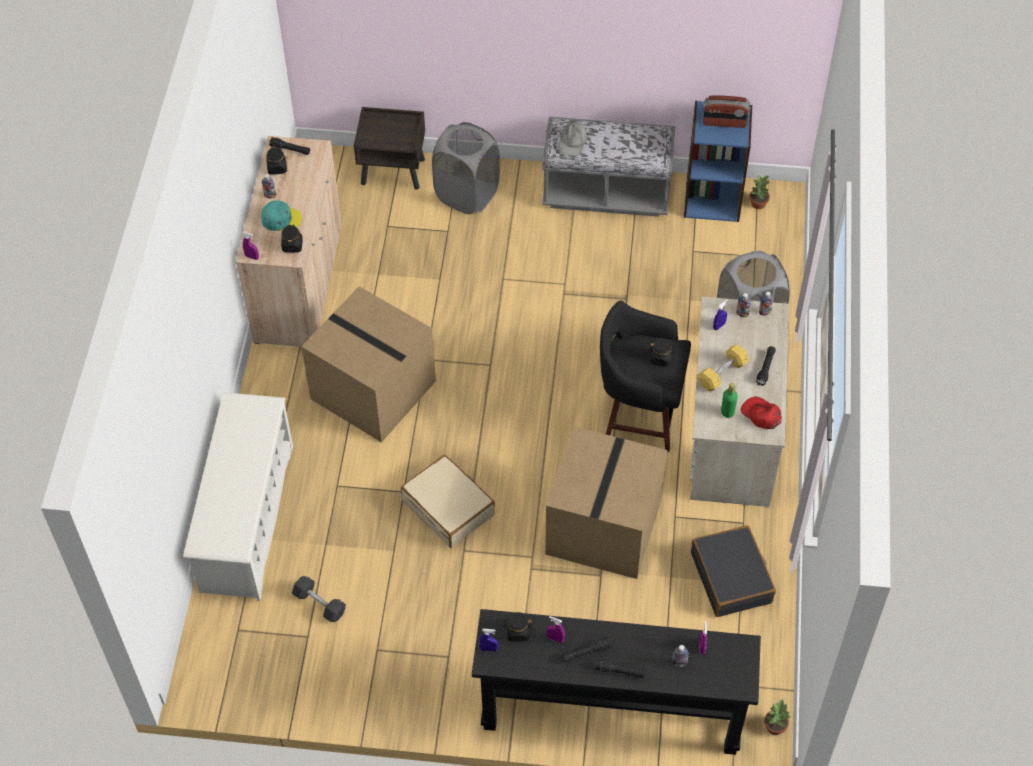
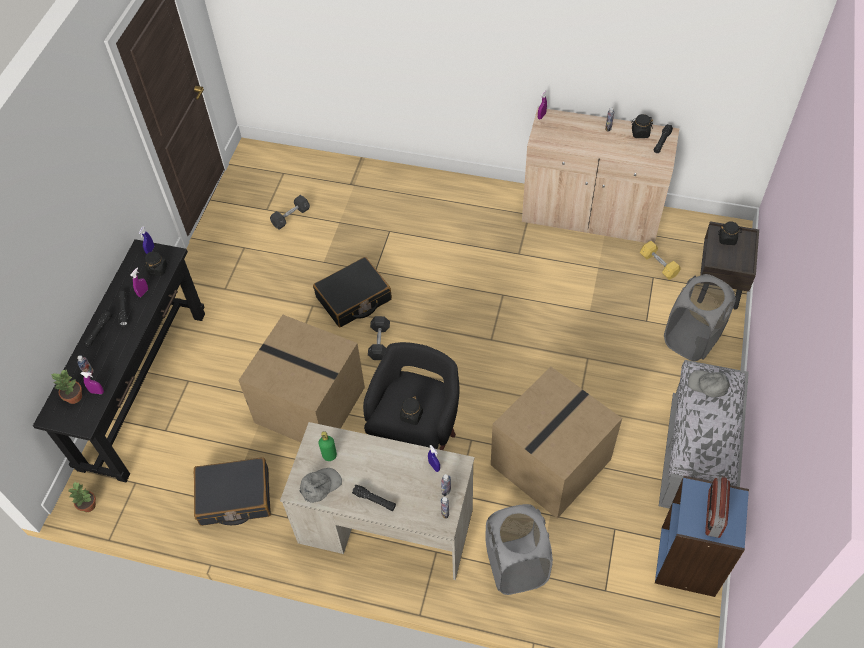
camera: 100 degrees right, 0 degrees up
white shoe rack [183,392,293,601] -> none
turquoise cap [261,200,302,231] -> none
black jar [281,224,303,253] -> black jar moved to [718,221,742,245]
cardboard box [301,286,436,442] -> cardboard box moved to [491,366,622,519]
beige suitcase [401,455,495,548] -> black suitcase [313,257,392,327]
yellow dumbbell [698,344,749,392] -> yellow dumbbell moved to [640,241,681,280]
red cap [741,397,782,429] -> grey cap [300,468,342,503]
potted plant [749,175,770,209] -> potted plant moved to [51,370,82,404]
none -> grey dumbbell [368,316,390,360]

